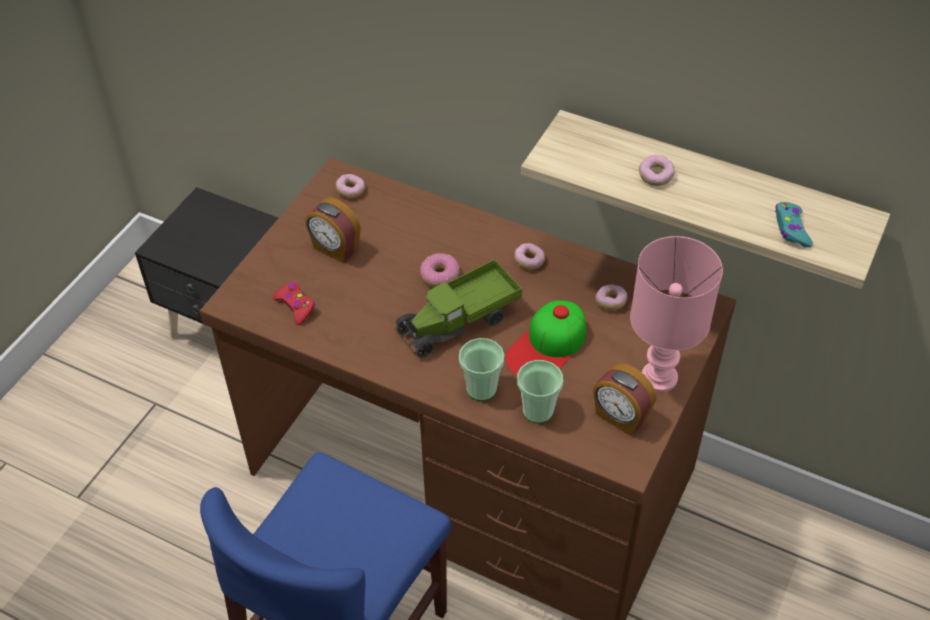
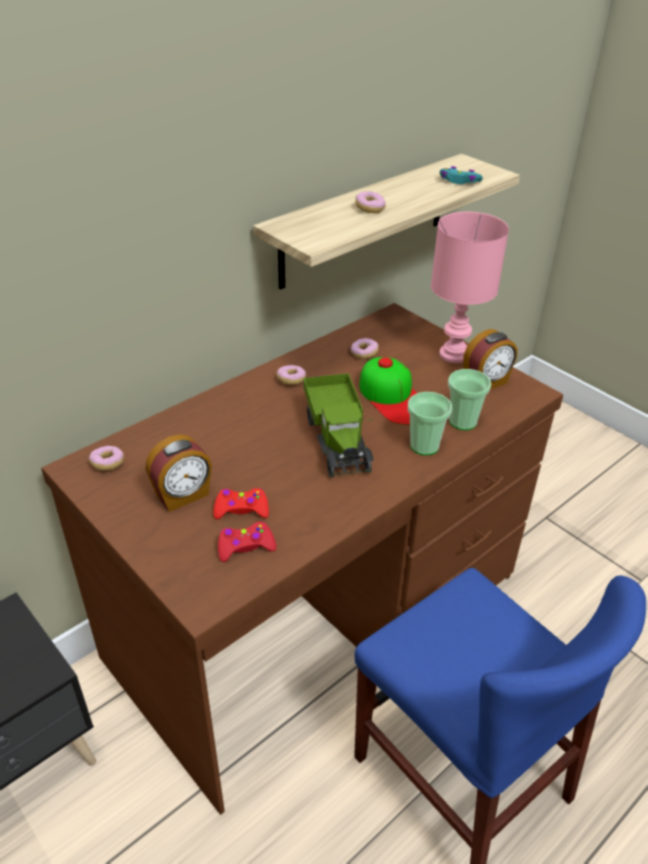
camera: 70 degrees left, 10 degrees down
donut [420,253,460,287] -> none
none -> red game controller [213,488,269,519]

